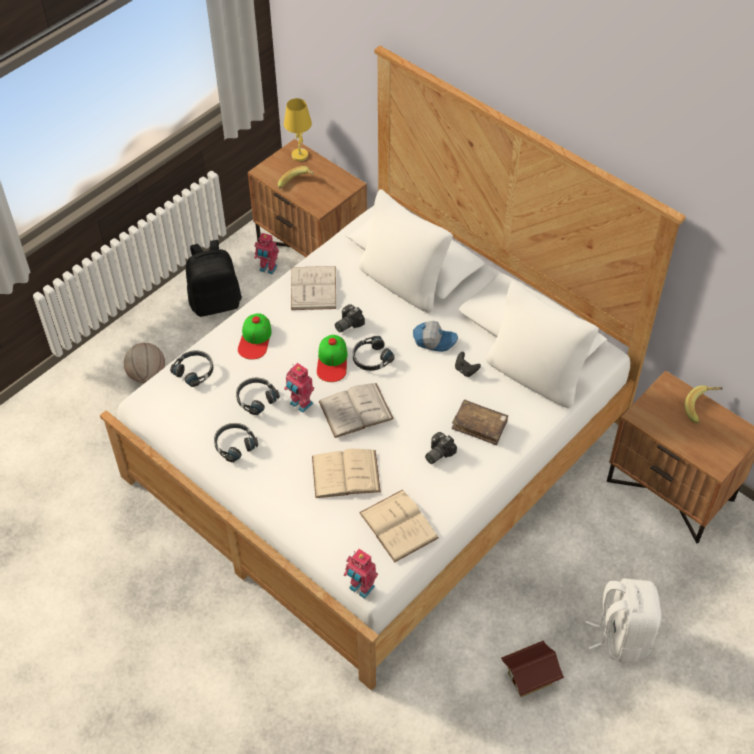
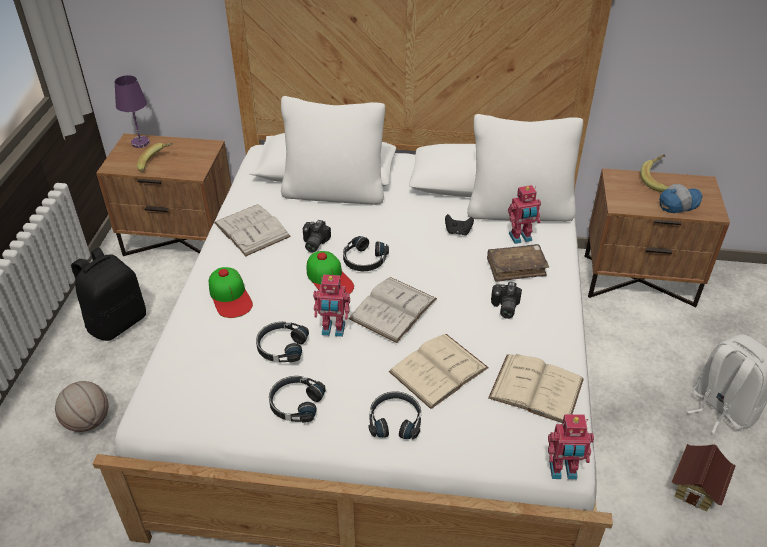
camera: 35 degrees left, 10 degrees down
black headphones [170,350,213,387] -> black headphones moved to [368,391,421,440]
toy robot [254,233,279,275] -> toy robot moved to [508,185,541,244]
yellow table lamp [284,98,312,161] -> purple table lamp [115,75,150,148]
cap [413,321,458,352] -> cap moved to [660,184,703,213]

